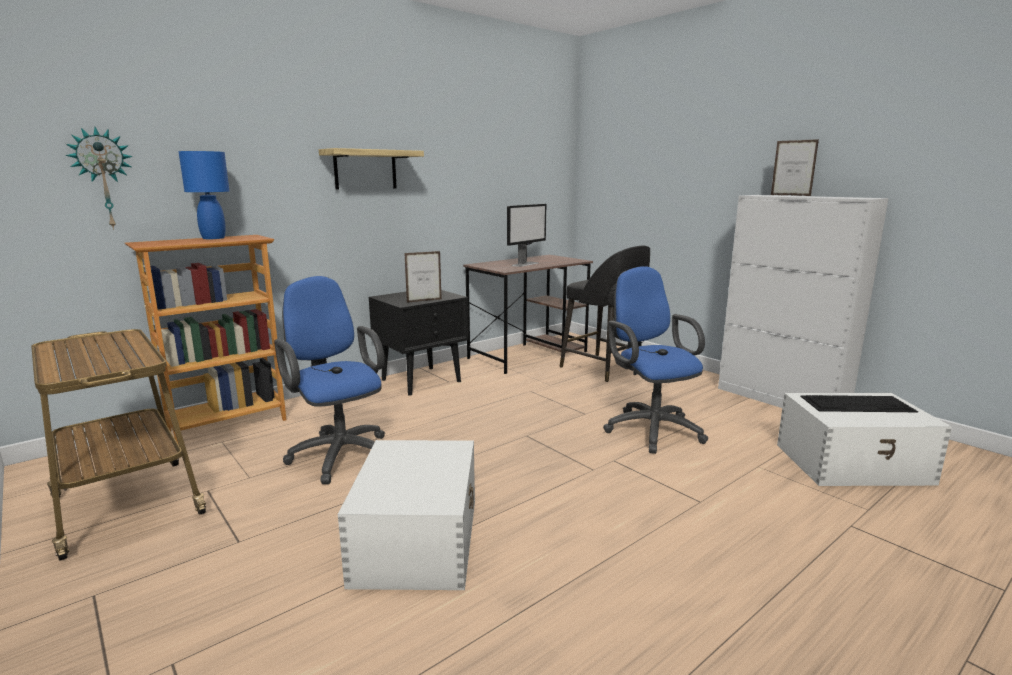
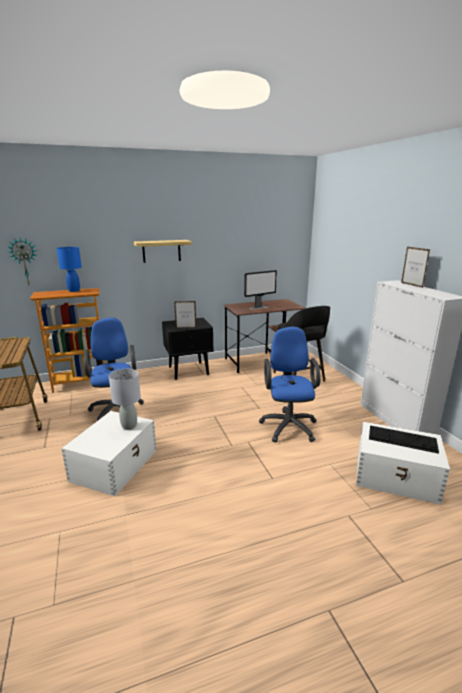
camera: 20 degrees right, 5 degrees up
none -> grey table lamp [109,369,141,430]

